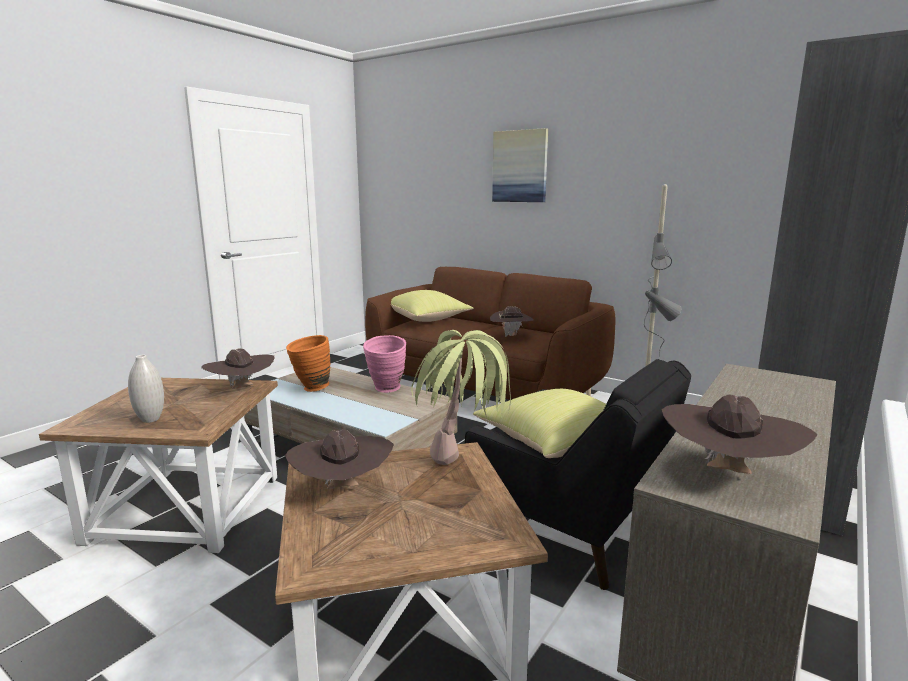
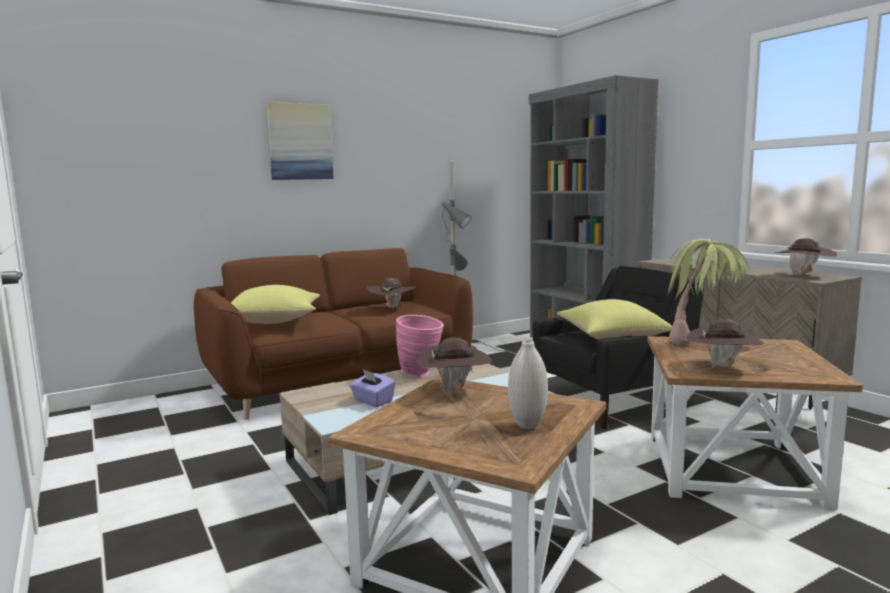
camera: 65 degrees left, 5 degrees down
orange vase [286,335,331,392] -> purple tissue box [350,369,396,407]

